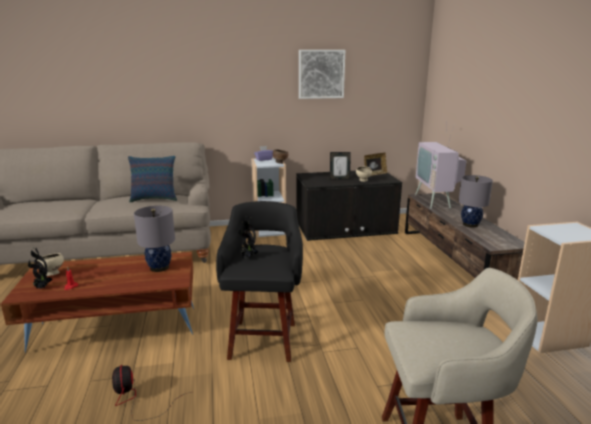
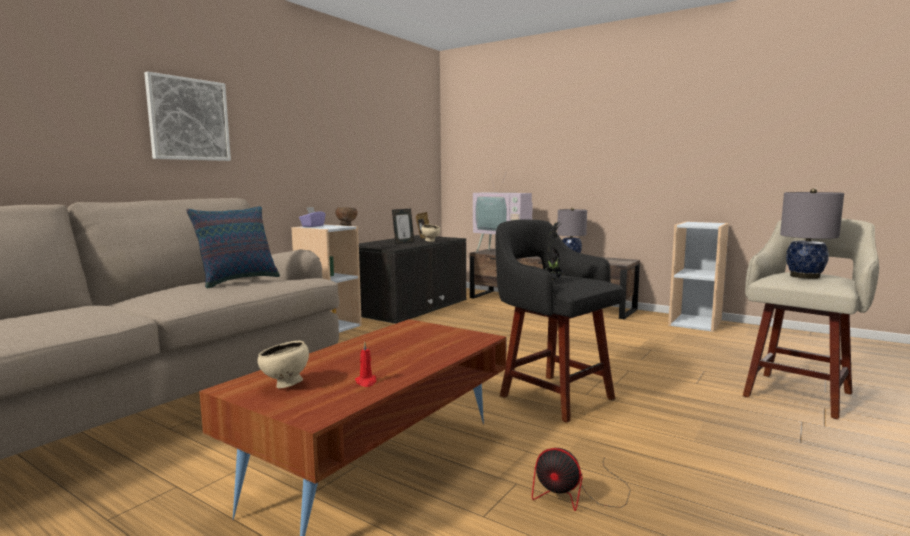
camera: 45 degrees left, 10 degrees down
potted plant [28,248,53,289] -> none
grey table lamp [134,206,175,272] -> grey table lamp moved to [780,188,844,279]
picture [299,50,345,99] -> picture moved to [144,71,231,161]

